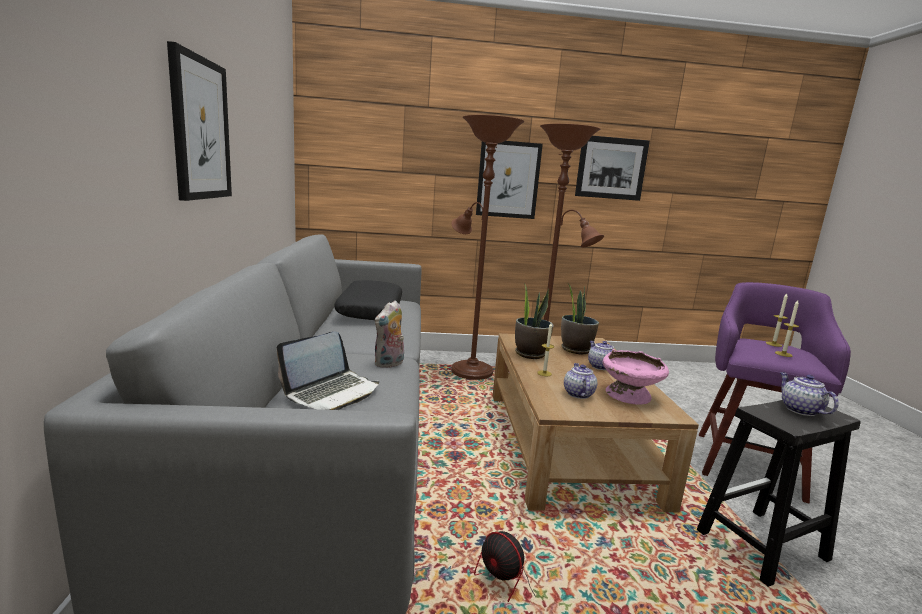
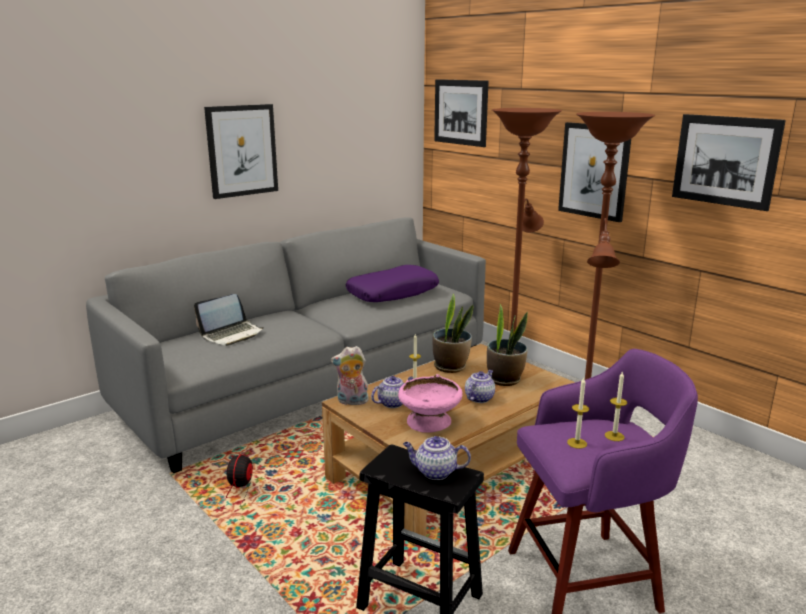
camera: 55 degrees right, 5 degrees up
laptop [276,331,379,410] -> laptop turned 45 degrees counterclockwise [194,294,264,346]
black pillow [334,280,402,320] -> purple pillow [346,265,439,302]
plush toy [375,300,404,368] -> plush toy moved to [331,346,369,405]
teapot [780,372,839,416] -> teapot turned 120 degrees counterclockwise [403,436,471,480]
none -> picture [434,79,489,147]

